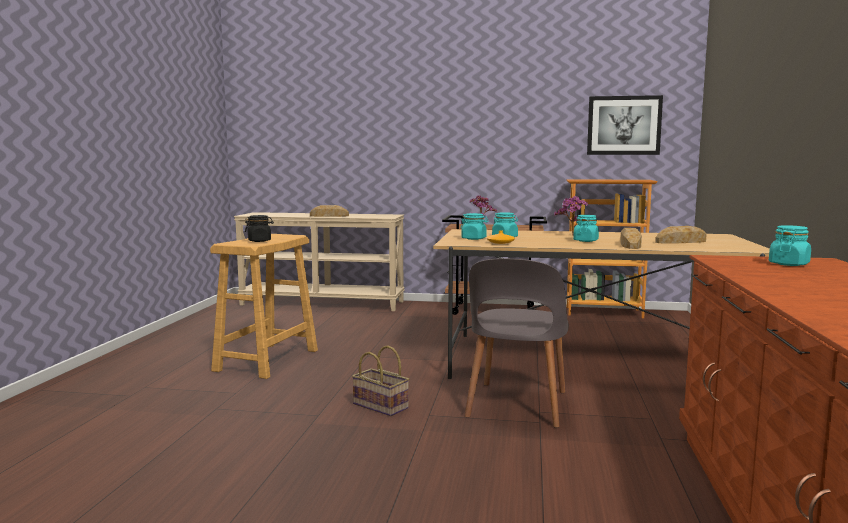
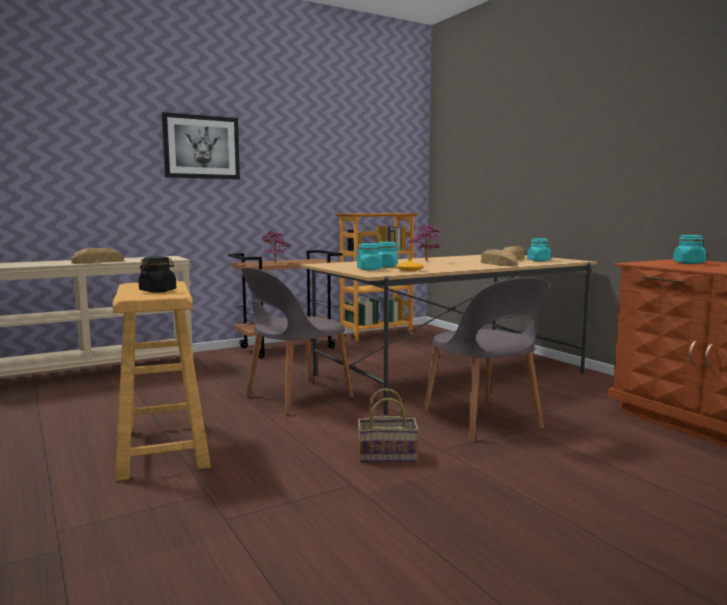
camera: 40 degrees left, 0 degrees up
turquoise jar [573,215,599,242] -> turquoise jar moved to [527,238,551,261]
picture [587,95,663,155] -> picture moved to [162,112,240,179]
none -> grey chair [241,267,354,416]

